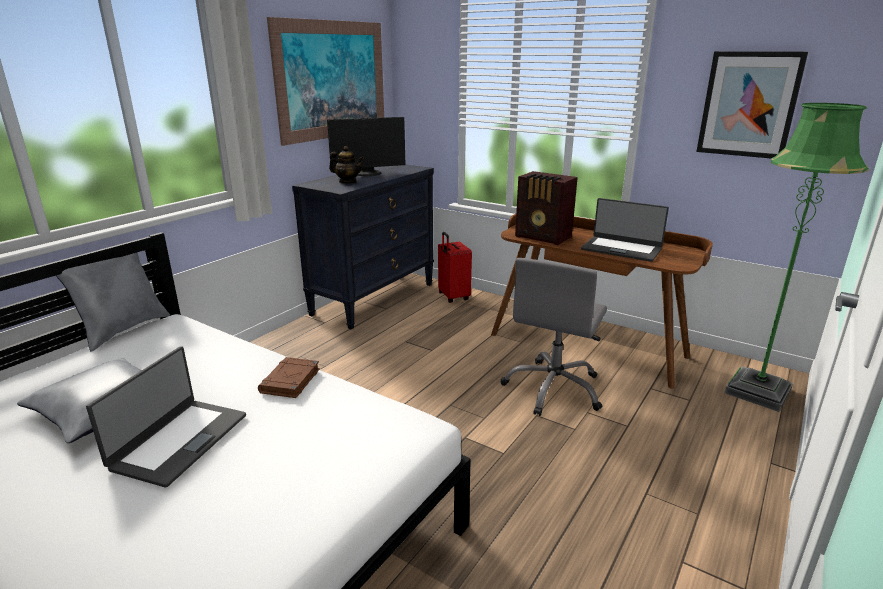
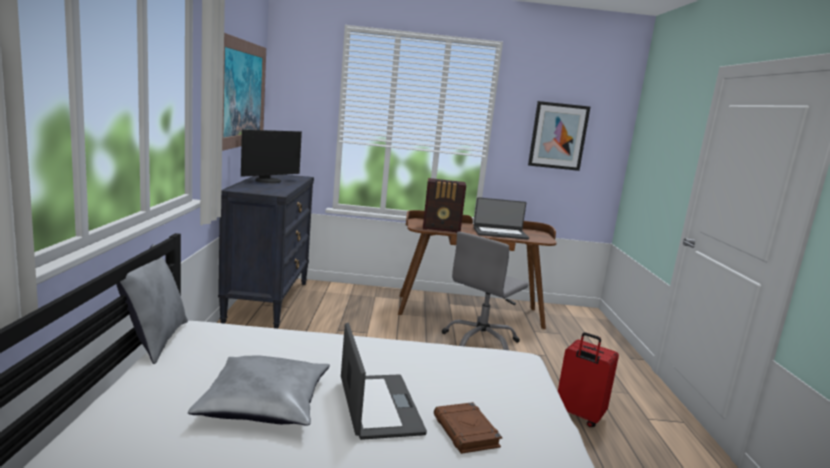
camera: 35 degrees left, 10 degrees down
brown book [258,357,320,398] -> brown book moved to [434,402,502,454]
teapot [329,146,364,183] -> none
red suitcase [438,232,472,303] -> red suitcase moved to [558,332,619,427]
grey office chair [501,258,607,416] -> grey office chair turned 45 degrees clockwise [442,232,528,350]
green floor lamp [725,103,869,412] -> none

